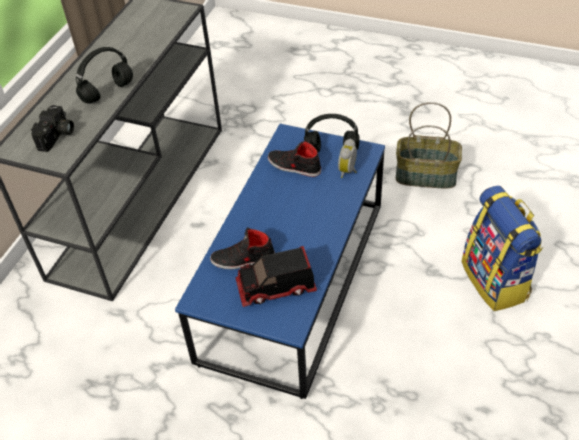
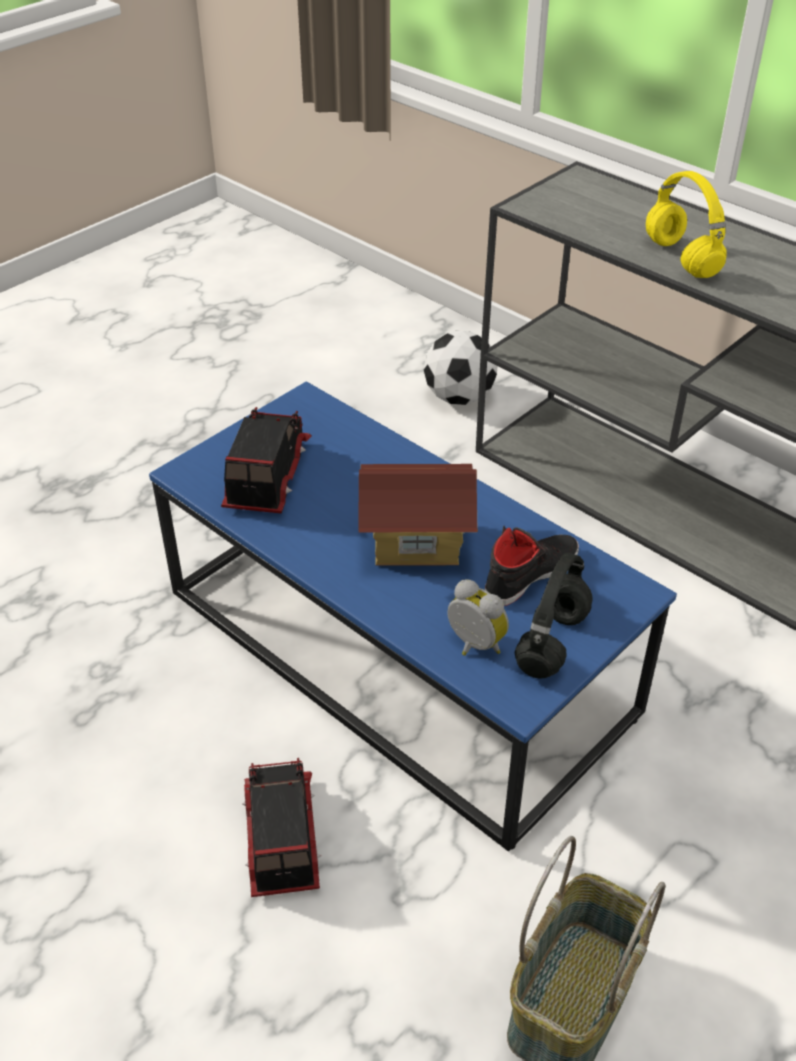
camera: 110 degrees right, 5 degrees down
camera [31,105,74,152] -> none
black headphones [76,47,133,103] -> yellow headphones [646,171,727,278]
black shoe [210,227,275,269] -> none
backpack [461,186,543,311] -> none
none -> toy truck [242,758,321,897]
none -> toy house [359,464,478,566]
none -> football [424,331,497,405]

